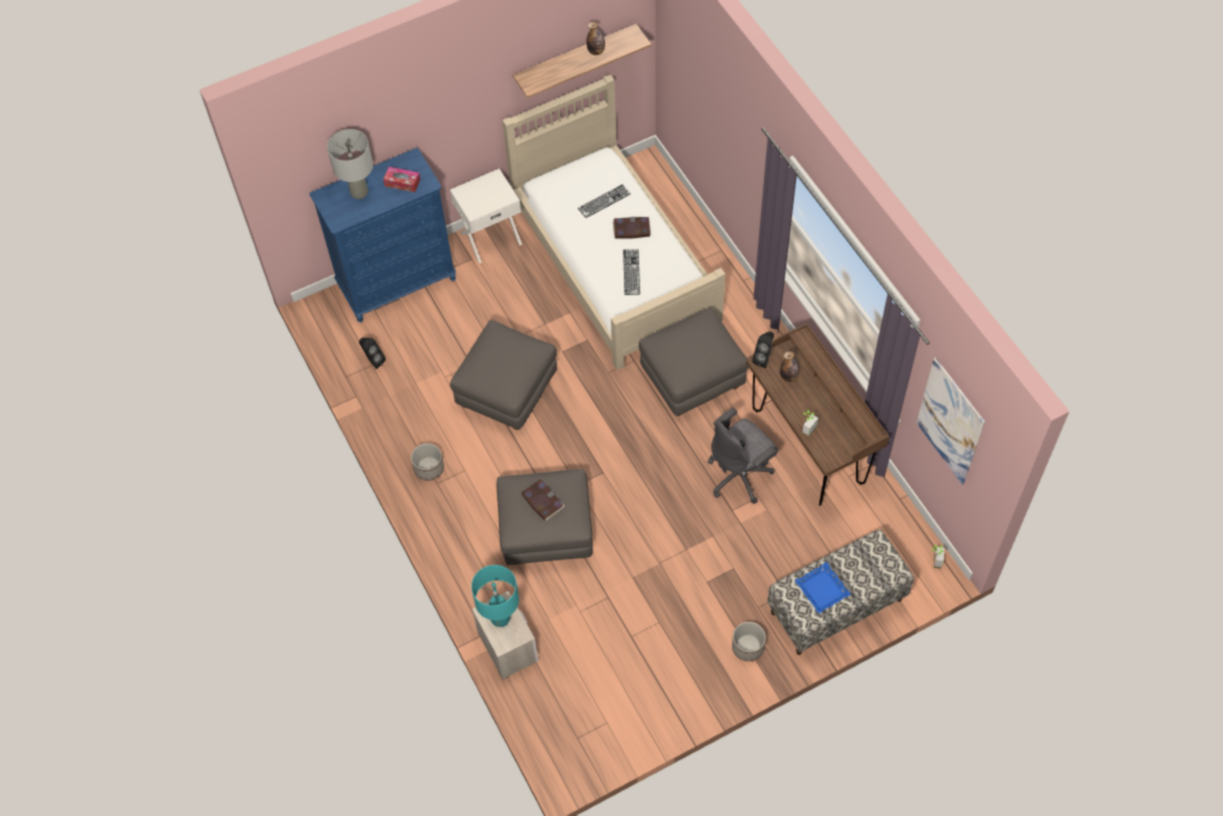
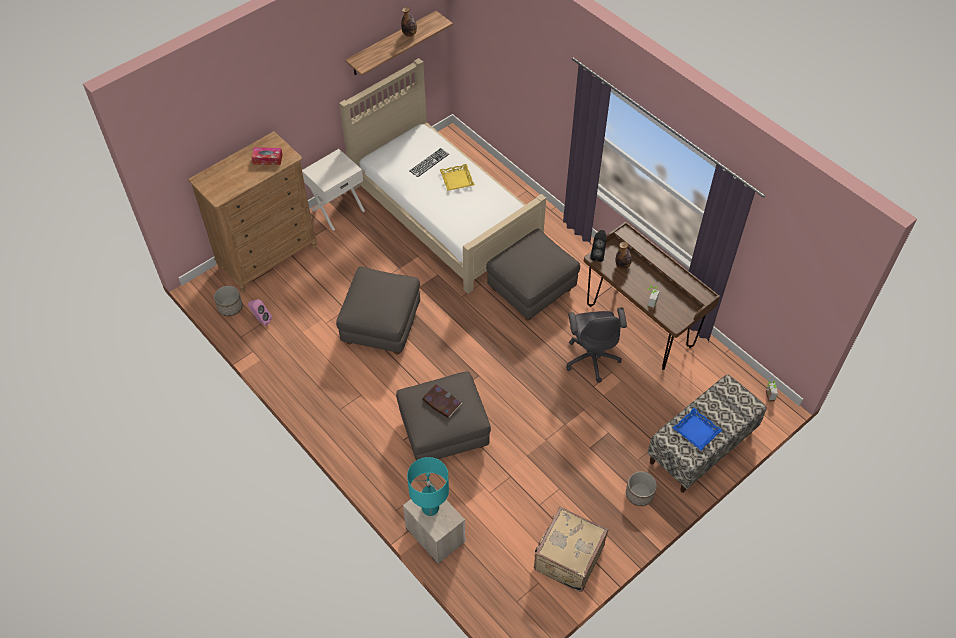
camera: 15 degrees left, 5 degrees down
blue dresser [309,147,456,322] -> brown dresser [188,131,317,292]
grey table lamp [327,129,373,199] -> none
black speaker [359,338,386,369] -> pink speaker [248,299,272,326]
planter [411,443,444,481] -> planter moved to [214,286,243,316]
book [613,217,651,239] -> yellow tray [440,164,475,191]
keyboard [623,249,640,295] -> none
grey office chair [707,408,778,504] -> grey office chair turned 45 degrees counterclockwise [567,307,627,383]
picture [916,357,985,485] -> none
none -> beige suitcase [534,507,608,592]

